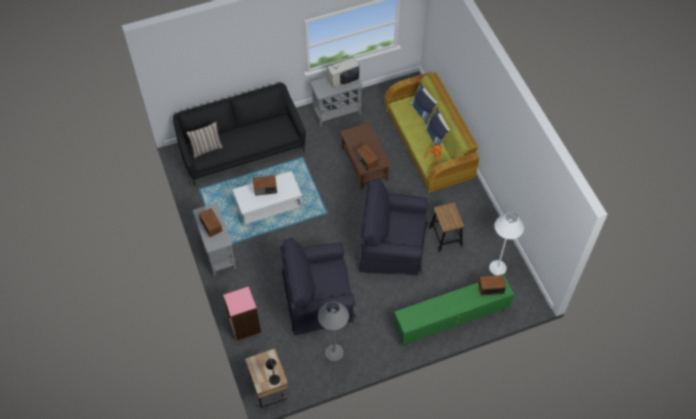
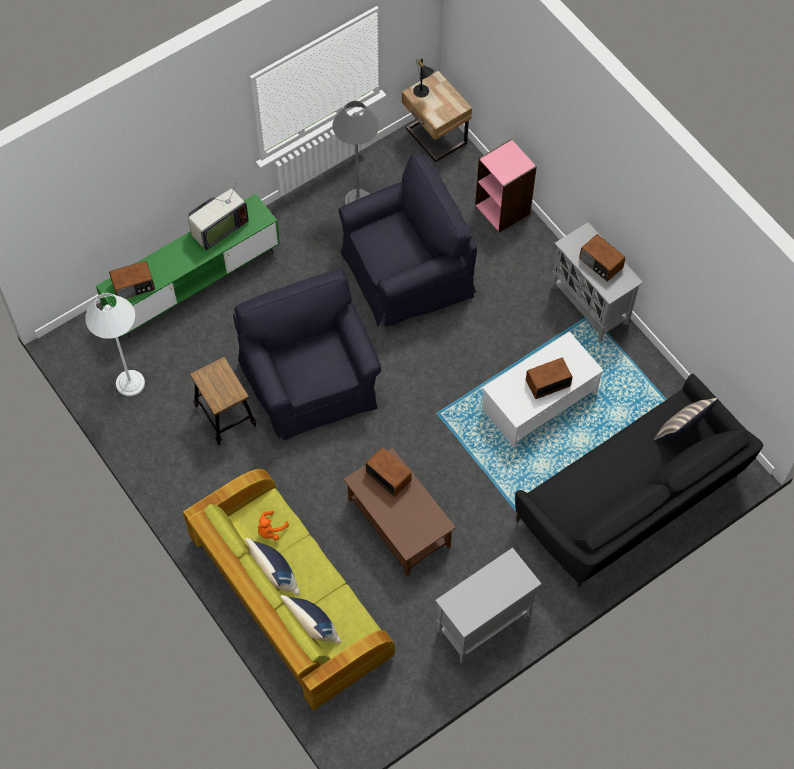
camera: 165 degrees right, 5 degrees up
television [326,57,360,88] -> television moved to [188,177,249,250]
black armchair [359,179,427,275] -> black armchair turned 105 degrees counterclockwise [233,269,381,440]

